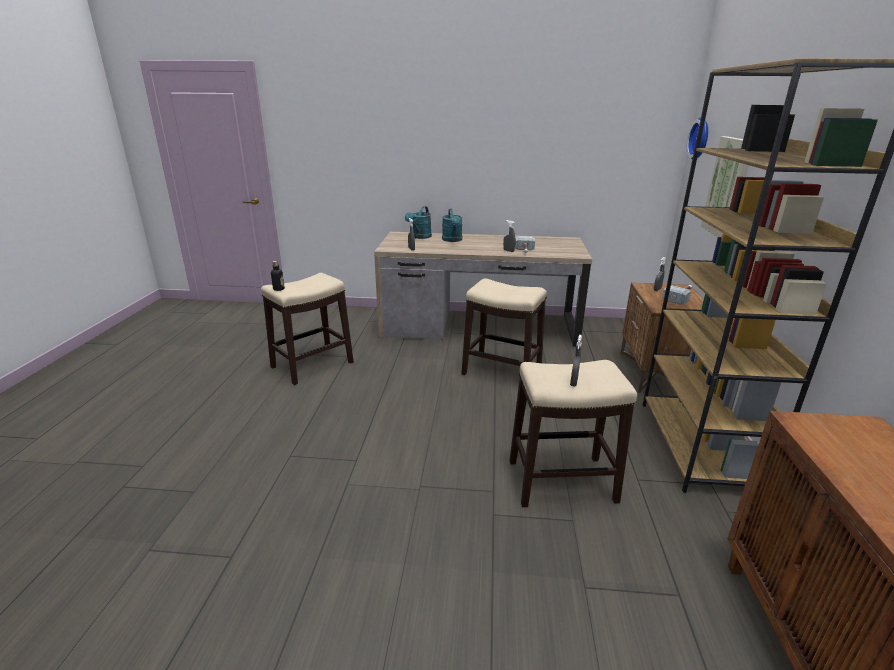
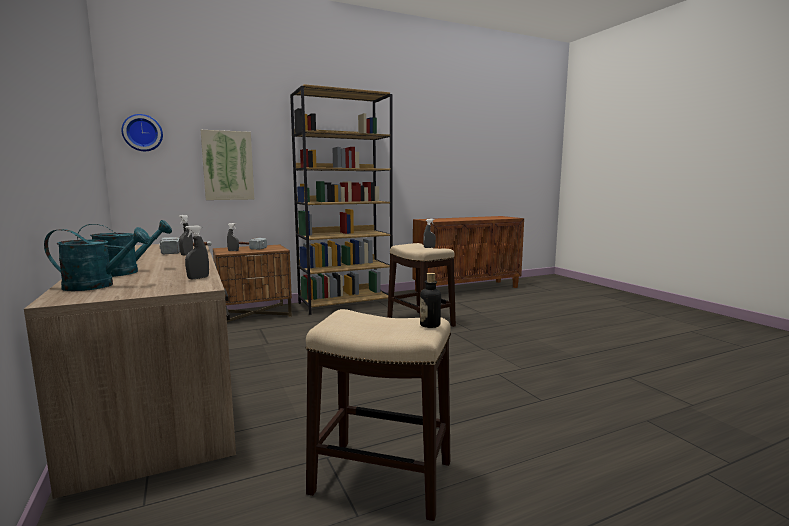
camera: 120 degrees left, 15 degrees down
stool [461,279,547,375] -> none

